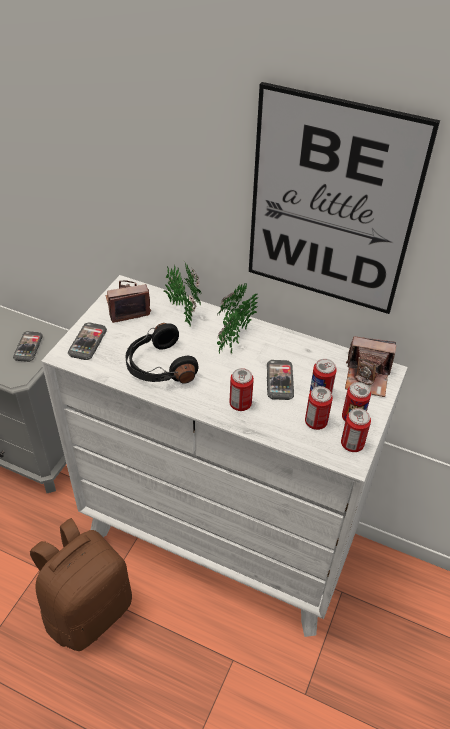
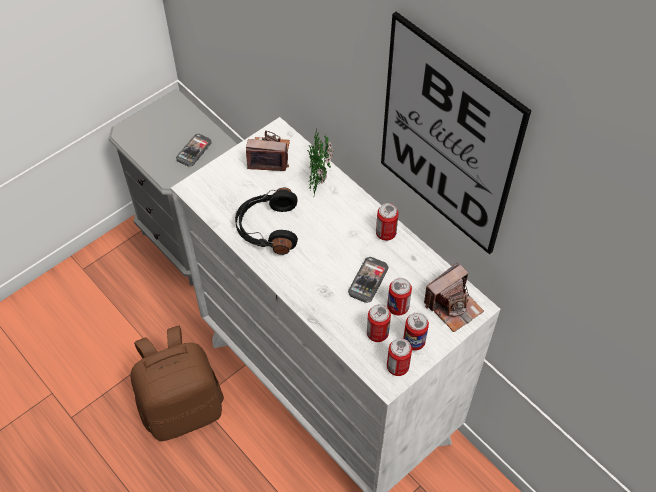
camera: 25 degrees right, 10 degrees up
phone [68,322,107,360] -> none
potted plant [217,283,258,355] -> none
can [230,368,254,411] -> can moved to [376,203,399,241]
camera [345,336,396,397] -> camera turned 75 degrees counterclockwise [424,262,484,332]

